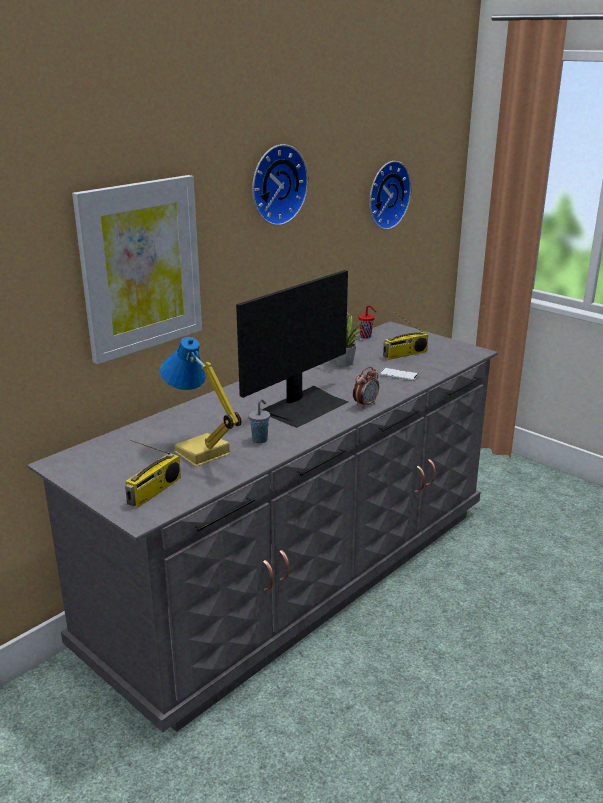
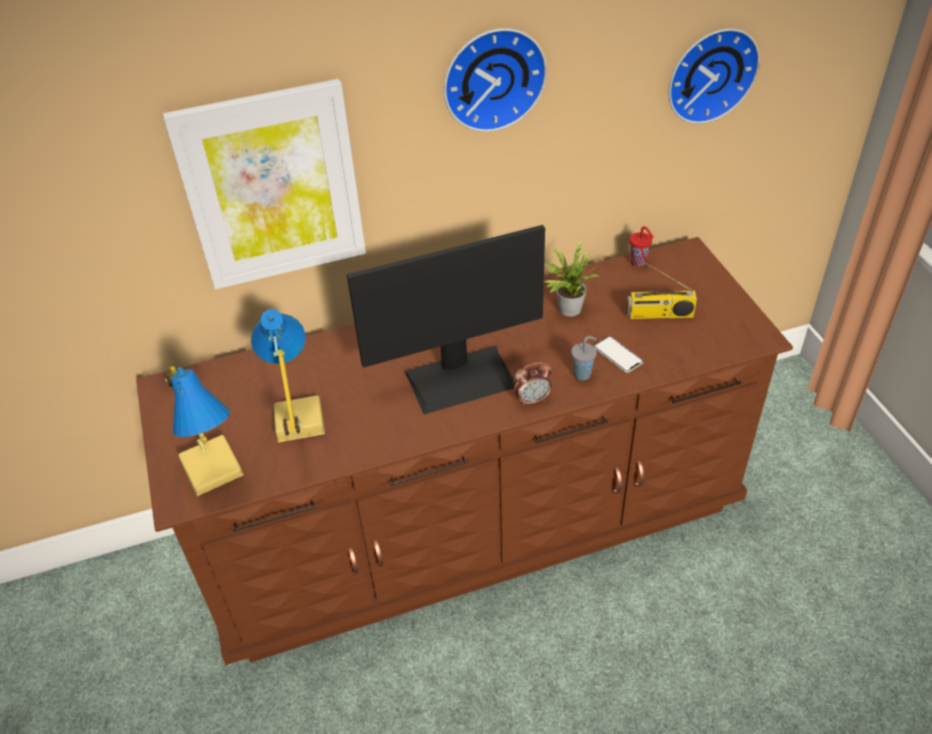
camera: 30 degrees right, 20 degrees up
grey dresser [28,321,498,732] -> brown dresser [136,237,793,665]
radio [125,440,181,507] -> table lamp [164,366,244,496]
grey cup [248,399,270,443] -> grey cup moved to [571,336,597,380]

